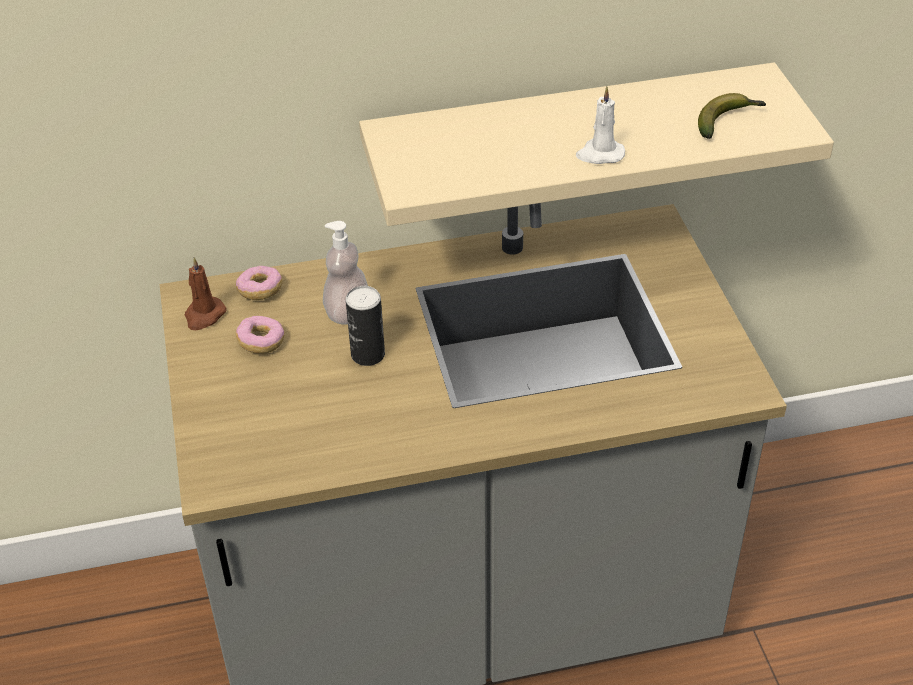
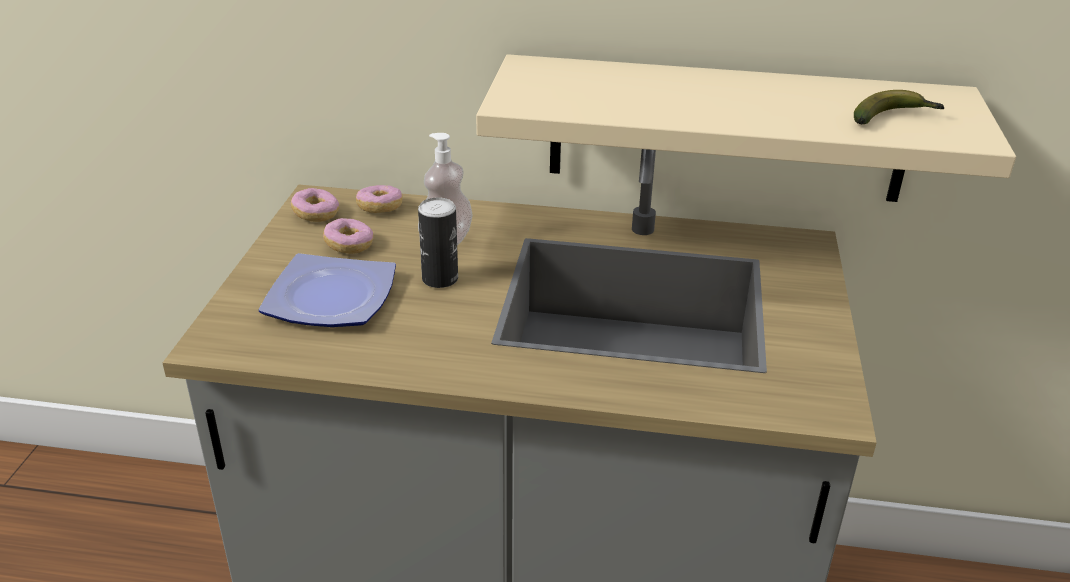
camera: 20 degrees right, 10 degrees down
brown candle [185,257,226,330] -> donut [291,188,339,222]
white candle [576,86,625,164] -> none
none -> plate [259,253,396,327]

